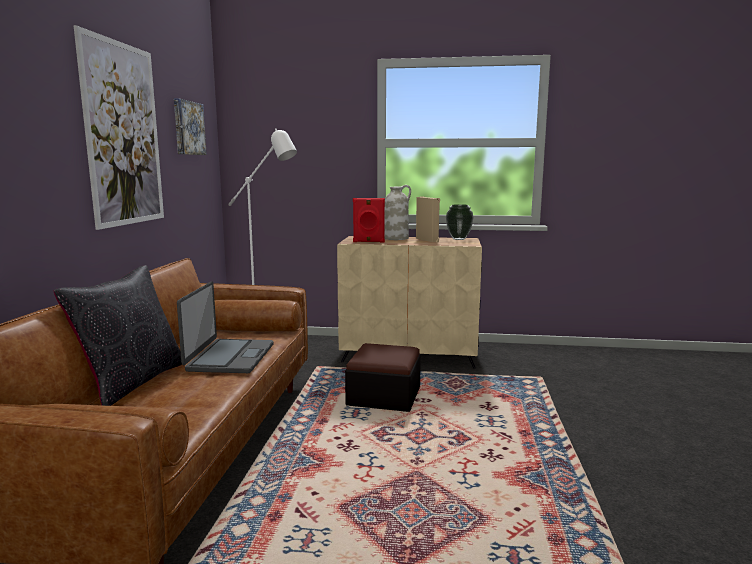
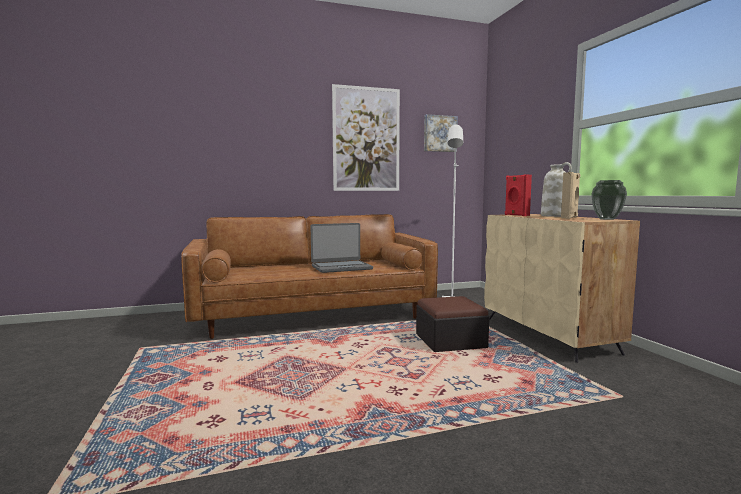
camera: 65 degrees right, 5 degrees down
black pillow [54,265,182,406] -> none

